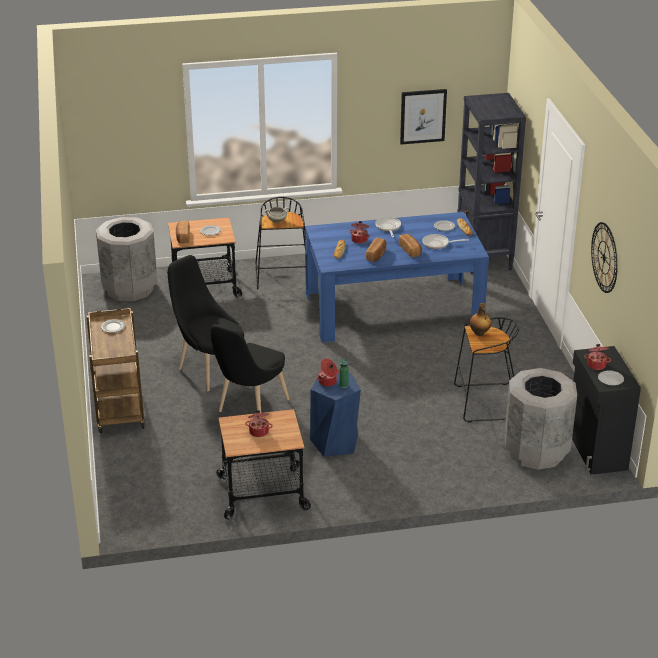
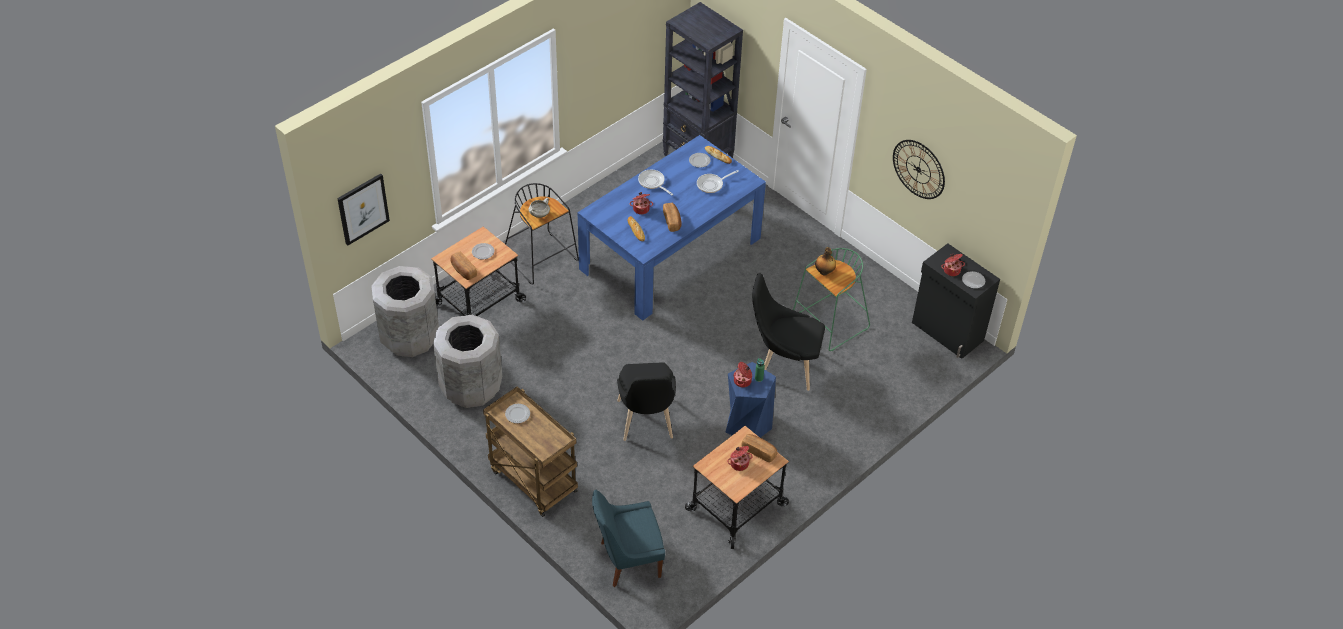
camera: 35 degrees left, 15 degrees up
black chair [168,255,244,391] -> black chair moved to [752,273,825,391]
bread [399,234,422,258] -> bread moved to [742,434,777,463]
picture [400,89,447,145] -> picture moved to [337,174,390,246]
black stool [454,317,519,422] -> green stool [793,248,870,351]
grey trash can [504,368,577,470] -> grey trash can moved to [433,315,502,408]
none -> blue chair [592,490,665,587]

